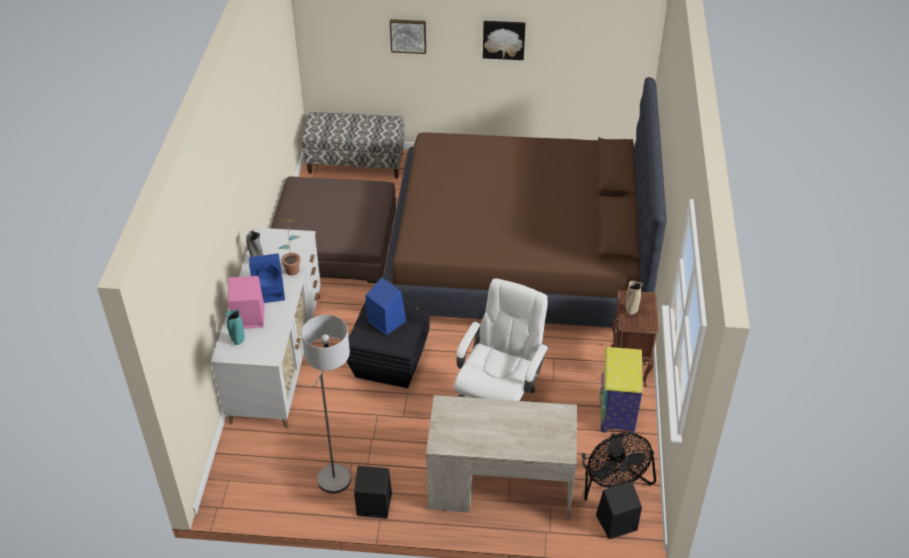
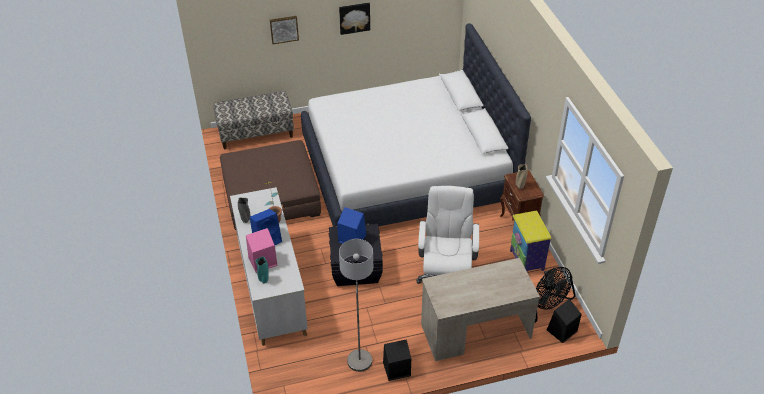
camera: 20 degrees left, 0 degrees up
brown bed [383,77,667,327] -> white bed [301,23,531,227]

